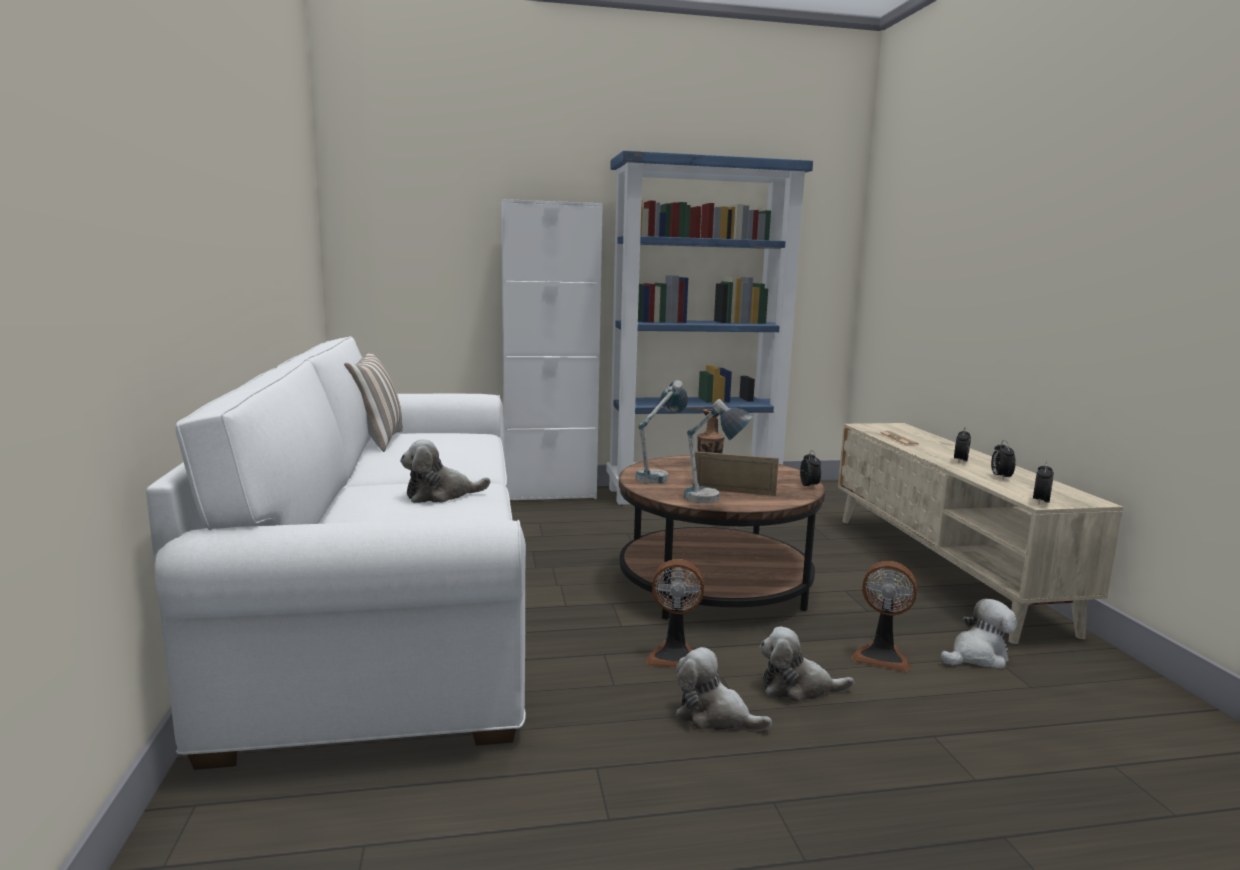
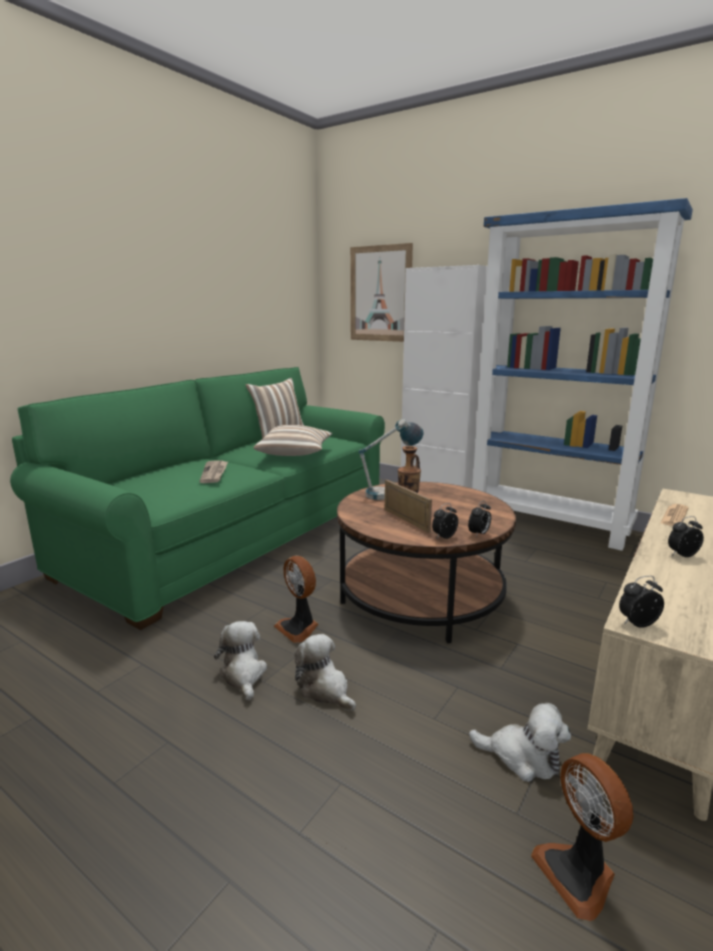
camera: 45 degrees right, 5 degrees up
white sofa [146,336,526,770] -> green sofa [10,367,385,630]
plush toy [400,439,490,503] -> newspaper [200,461,228,483]
table lamp [684,399,754,503] -> none
fan [851,561,917,672] -> fan moved to [531,753,633,921]
alarm clock [991,440,1016,480] -> alarm clock moved to [432,503,458,539]
none -> pillow [253,425,332,456]
none -> picture [350,243,413,342]

